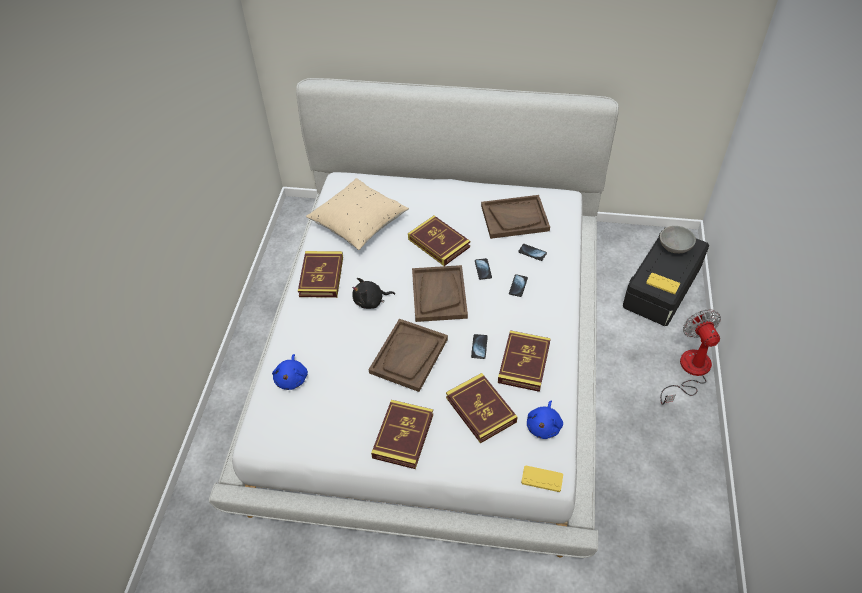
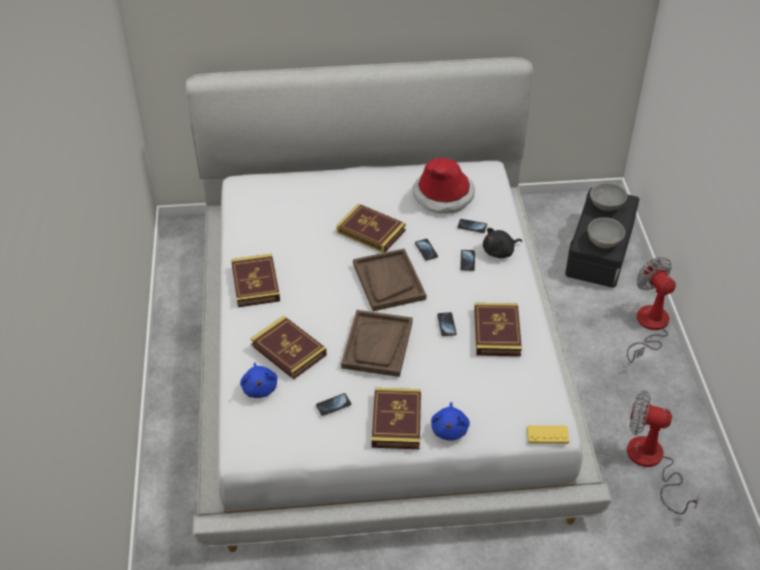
camera: 15 degrees left, 5 degrees down
beige pillow [306,178,409,250] -> none
black plush toy [352,278,395,309] -> black plush toy moved to [483,228,522,258]
book [446,373,517,444] -> book moved to [251,316,327,380]
brown tray [481,195,550,239] -> hat [412,158,475,214]
blue plush toy [527,400,563,439] -> blue plush toy moved to [431,402,470,441]
yellow game controller [646,273,680,294] -> grey bowl [588,217,625,249]
none -> phone [316,393,351,416]
none -> fan [627,391,699,514]

